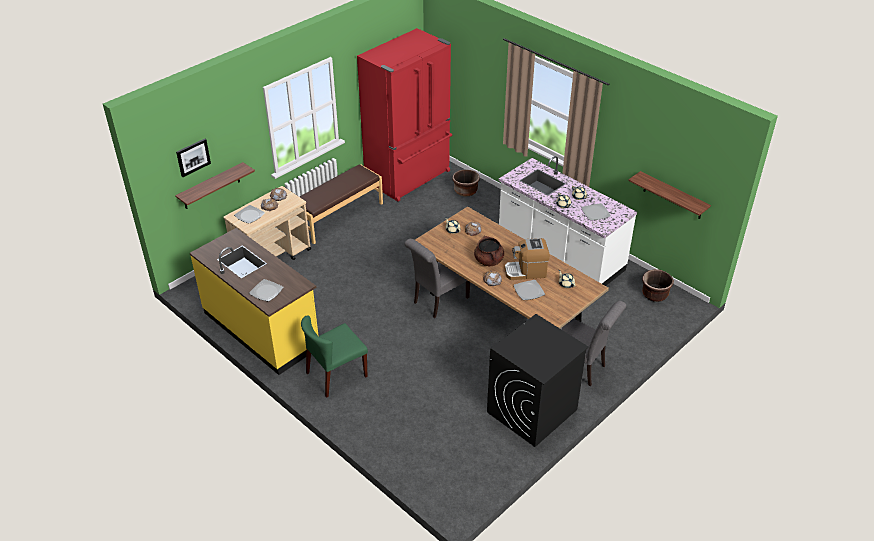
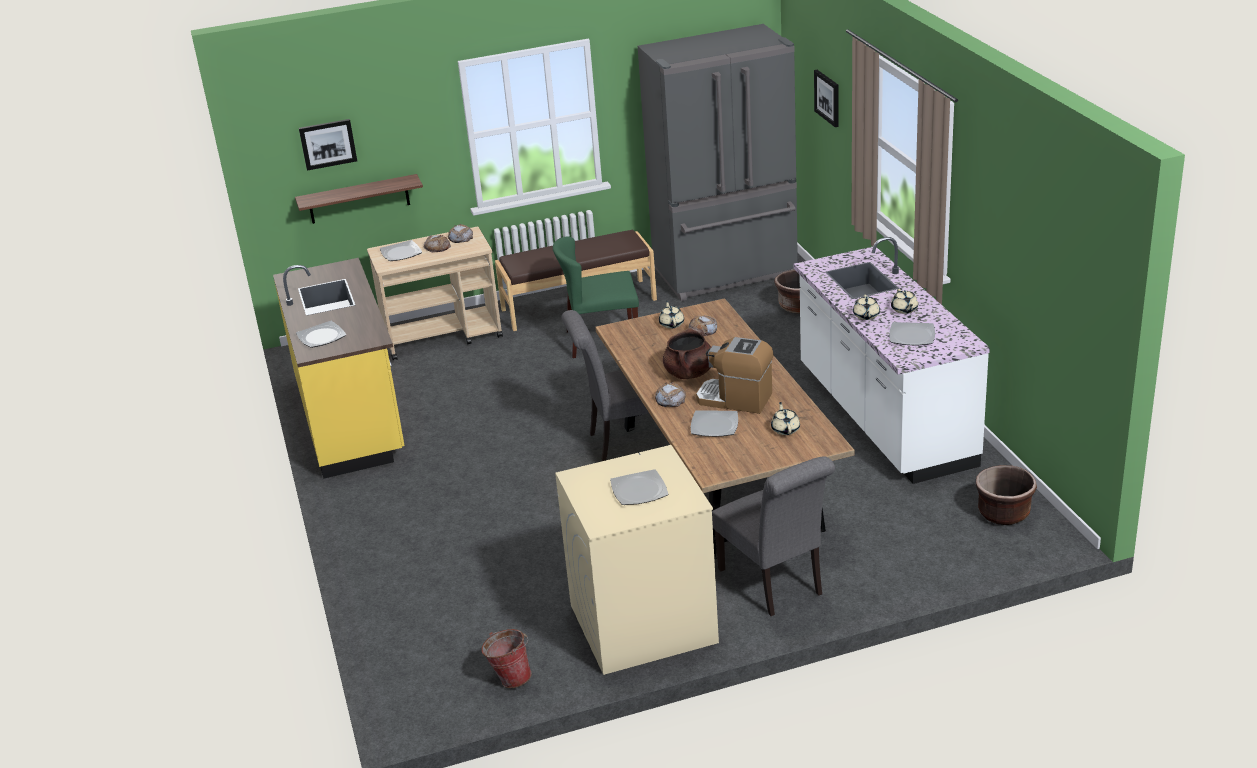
camera: 30 degrees right, 10 degrees down
green chair [301,315,368,398] -> green chair moved to [553,236,639,358]
red fridge [357,28,452,201] -> grey fridge [638,24,798,301]
black washing machine [487,314,589,447] -> beige washing machine [555,445,719,675]
shelf [628,171,711,219] -> none
none -> bucket [481,629,532,688]
none -> plate [610,469,668,505]
none -> picture [814,70,839,127]

